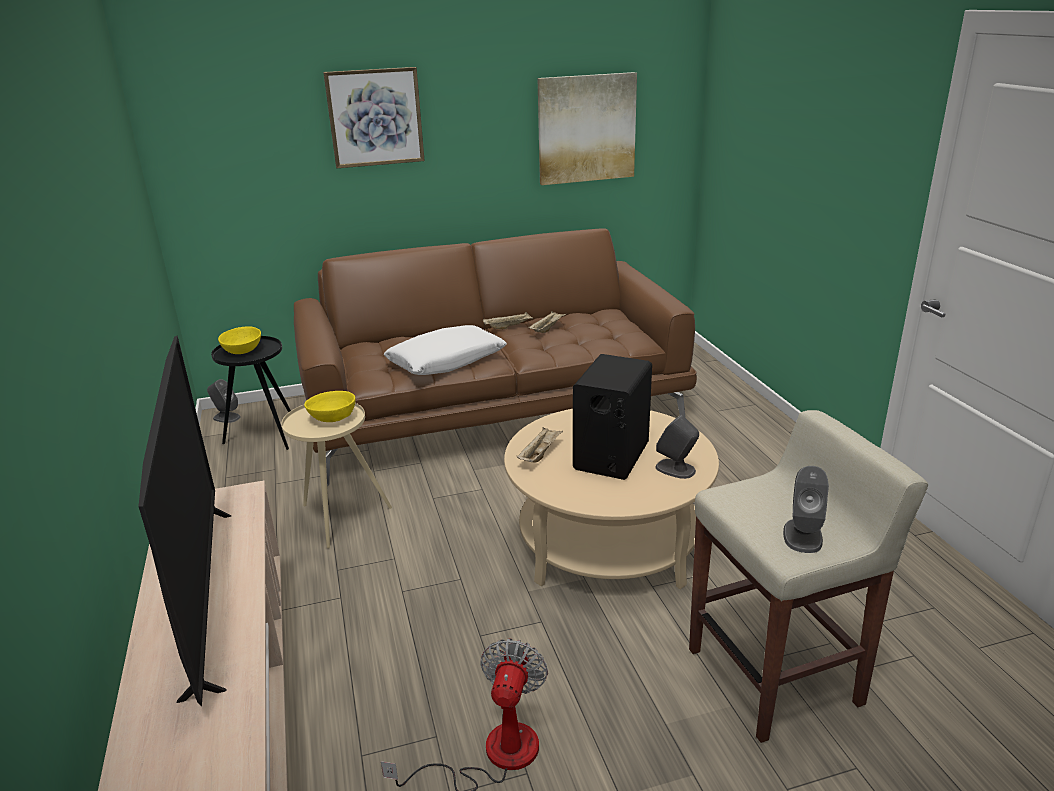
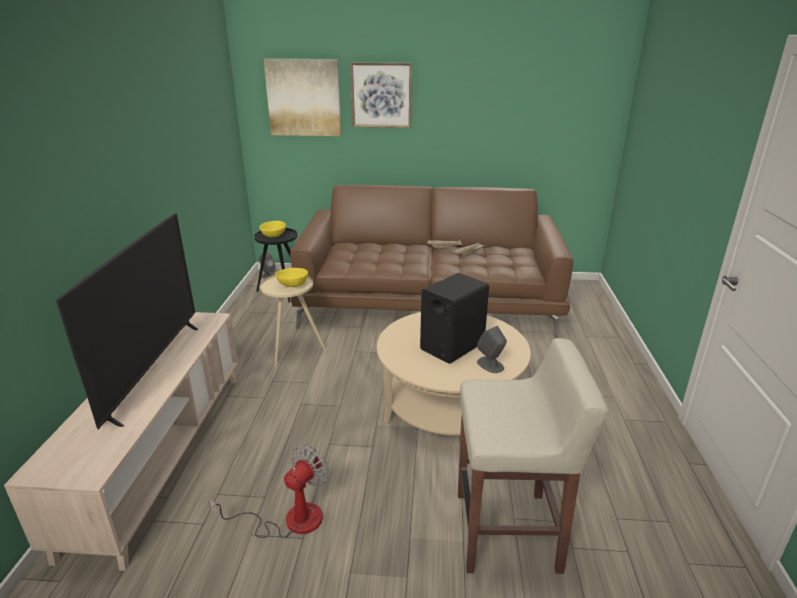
camera: 20 degrees right, 0 degrees up
white pillow [384,325,507,375] -> none
beige tray [517,427,563,463] -> none
picture [537,72,637,185] -> picture moved to [264,59,341,136]
grey speaker [783,466,829,553] -> none

